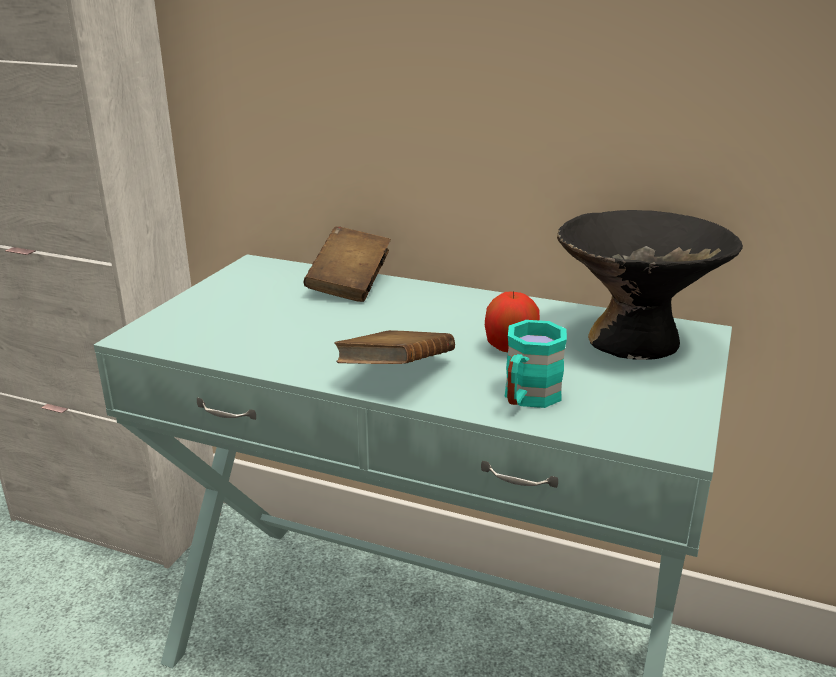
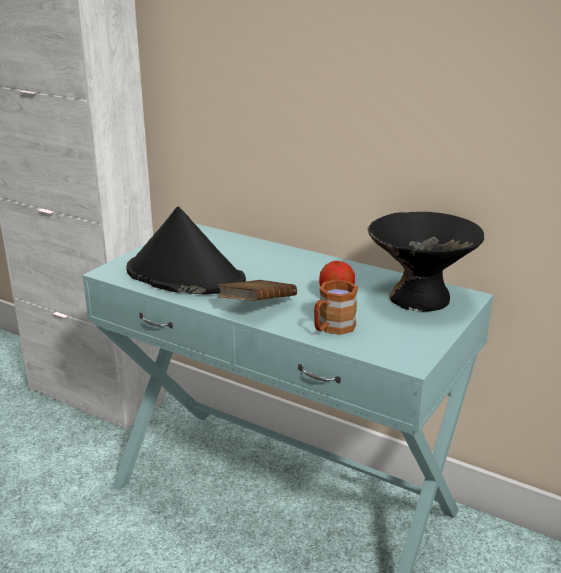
camera: 10 degrees right, 0 degrees up
brown book [304,226,391,302] -> none
turquoise mug [505,320,567,408] -> brown mug [314,280,358,335]
none -> black hat [126,206,246,295]

